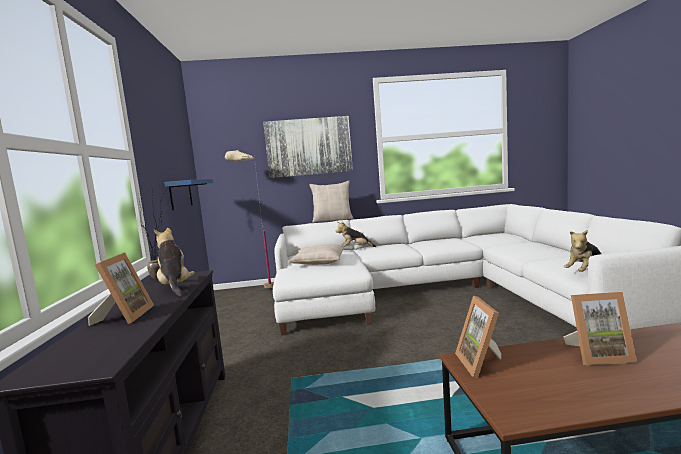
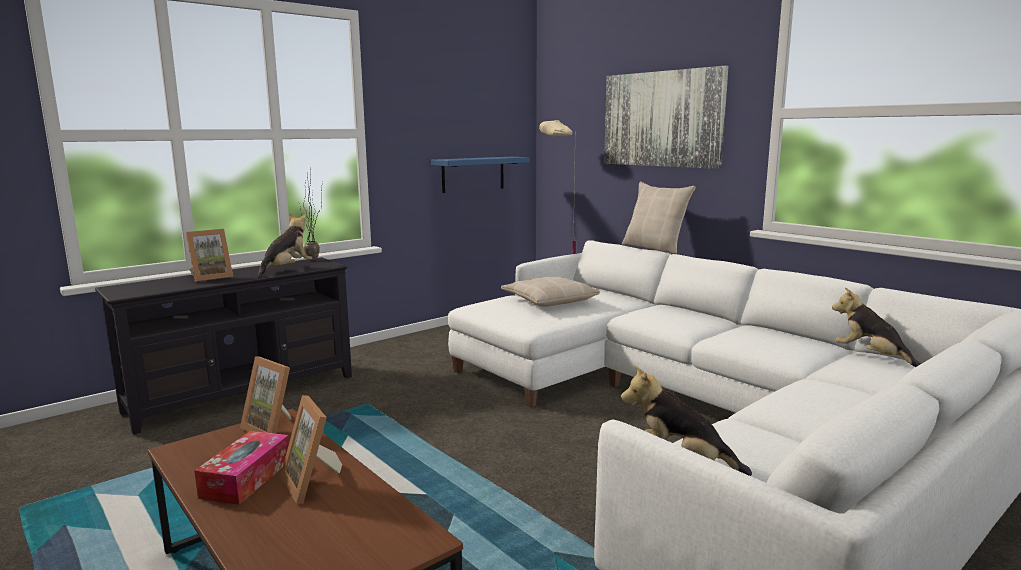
camera: 55 degrees right, 5 degrees up
plush toy [336,221,376,247] -> plush toy moved to [832,287,921,367]
picture frame [455,296,501,378] -> picture frame turned 105 degrees counterclockwise [240,356,291,434]
none -> tissue box [194,431,289,505]

